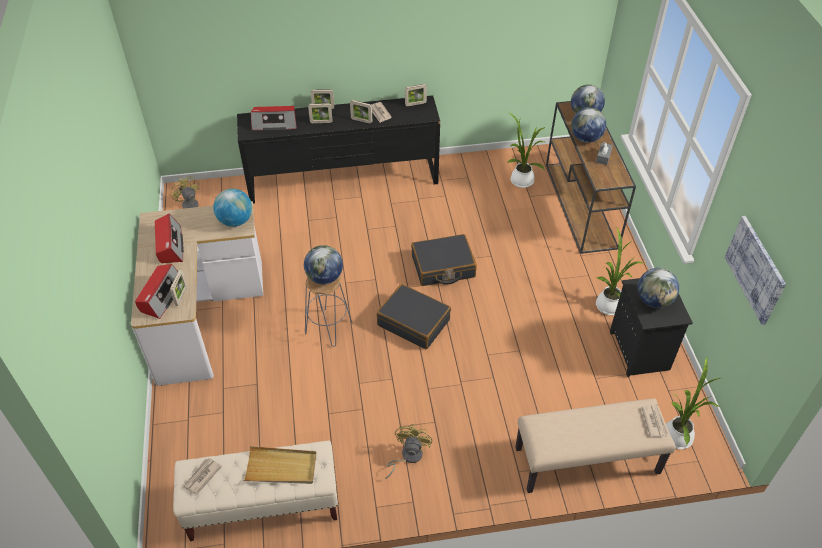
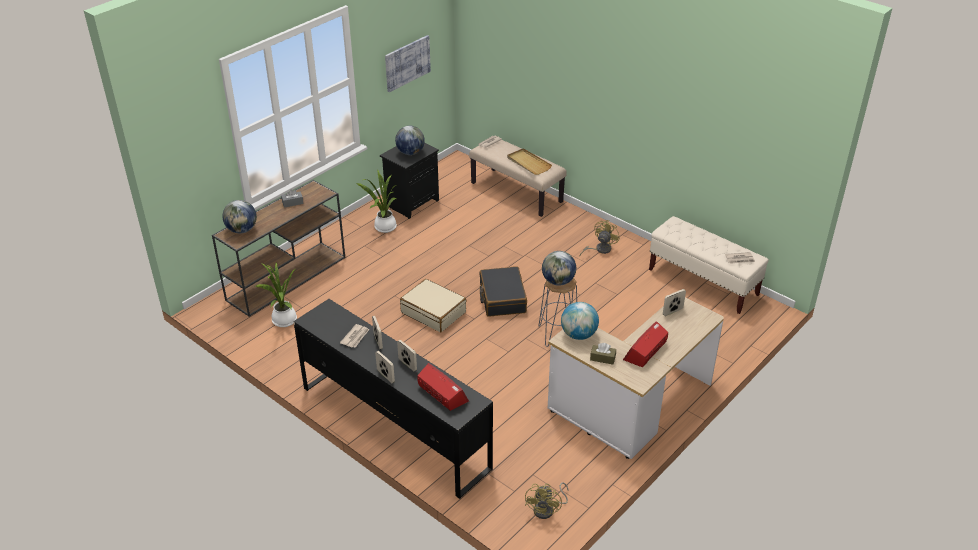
camera: 130 degrees left, 10 degrees down
radio [135,264,178,319] -> none
beige tray [243,446,317,484] -> beige tray moved to [507,148,552,175]
yellow fan [385,424,432,479] -> yellow fan turned 150 degrees clockwise [579,220,620,256]
picture frame [405,84,427,106] -> none
black suitcase [411,234,477,286] -> beige suitcase [400,279,466,332]
globe [571,108,606,143] -> none
potted plant [666,356,720,449] -> none
none -> brown tissue box [590,343,616,365]

